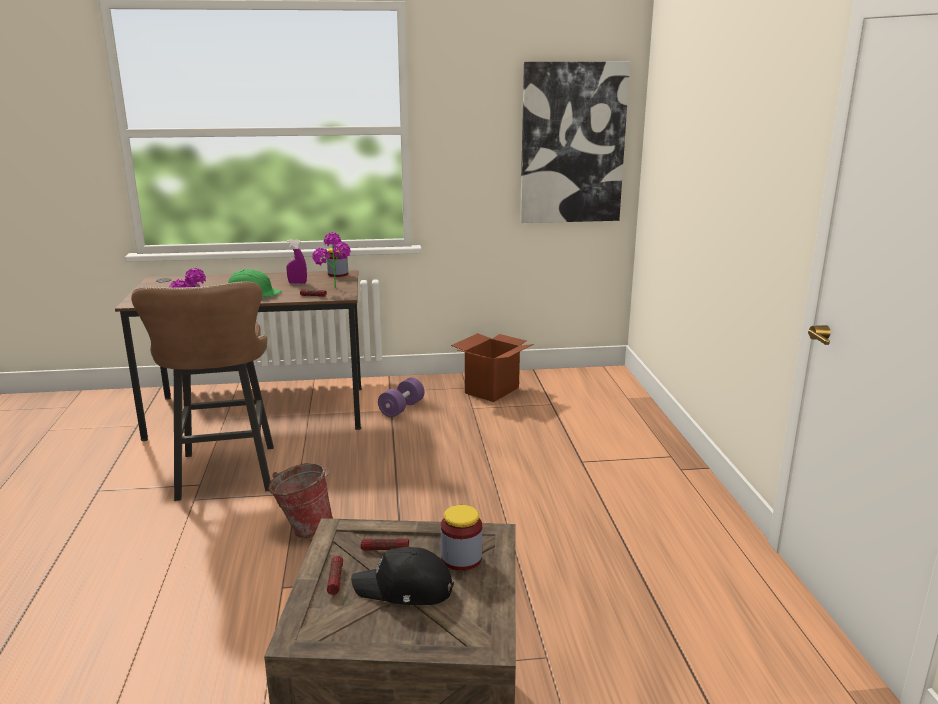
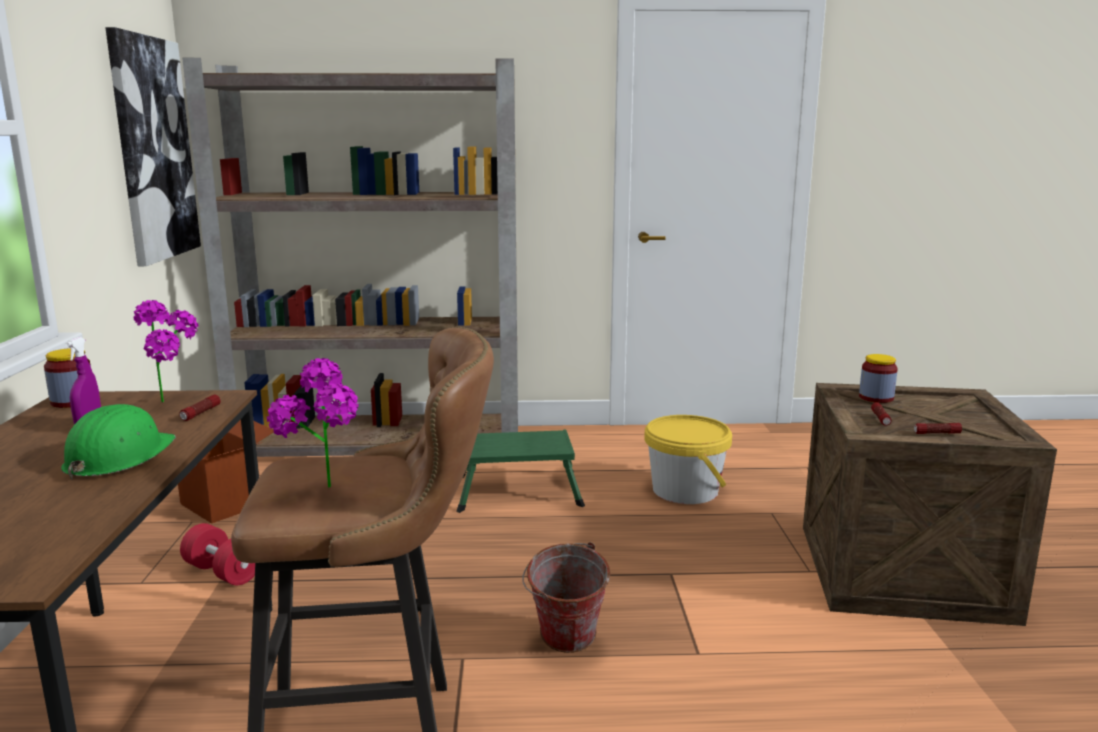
camera: 85 degrees left, 5 degrees down
black cap [351,547,454,605] -> none
purple dumbbell [378,378,425,417] -> red dumbbell [180,523,255,585]
none -> brown bookcase [182,58,518,457]
none -> green step ladder [456,430,585,513]
none -> yellow bucket [644,415,732,504]

